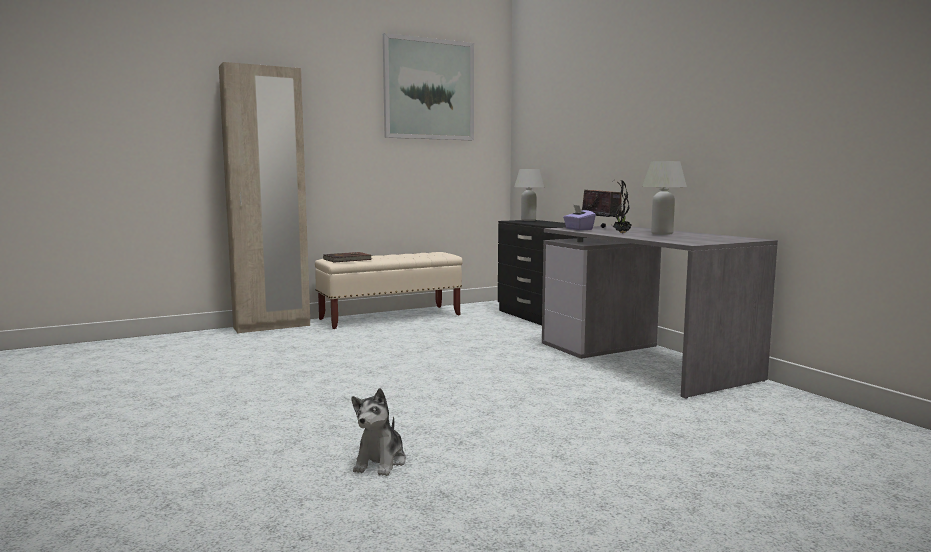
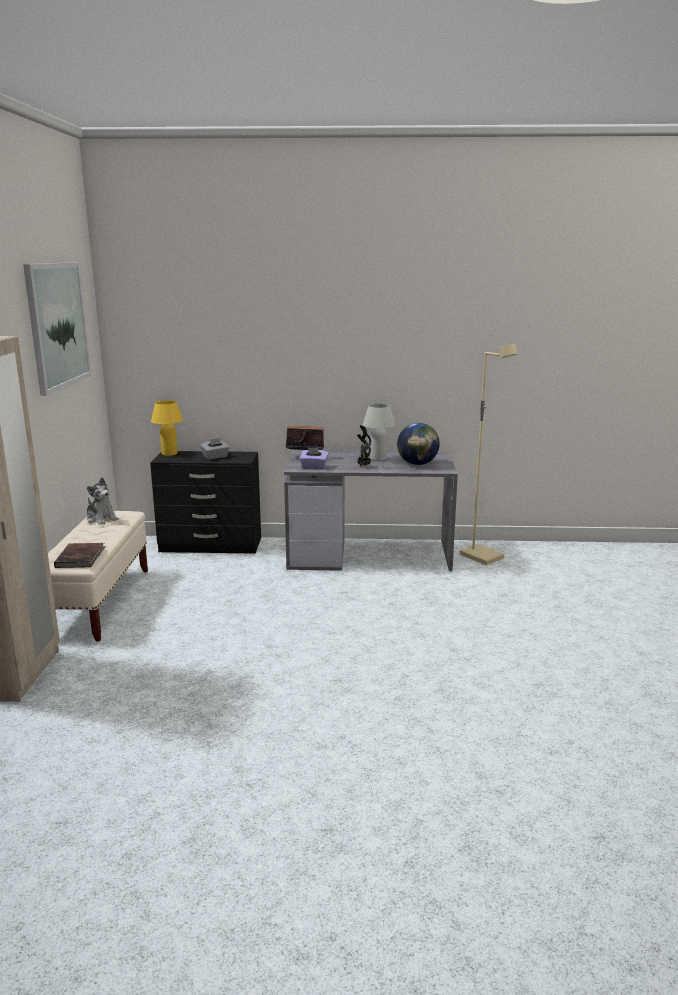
camera: 60 degrees left, 10 degrees up
plush toy [351,388,406,476] -> plush toy moved to [87,477,118,525]
white table lamp [514,169,544,221] -> yellow table lamp [151,400,183,456]
none -> grey tissue box [200,438,230,460]
none -> globe [397,423,440,465]
none -> beige floor lamp [460,344,518,565]

